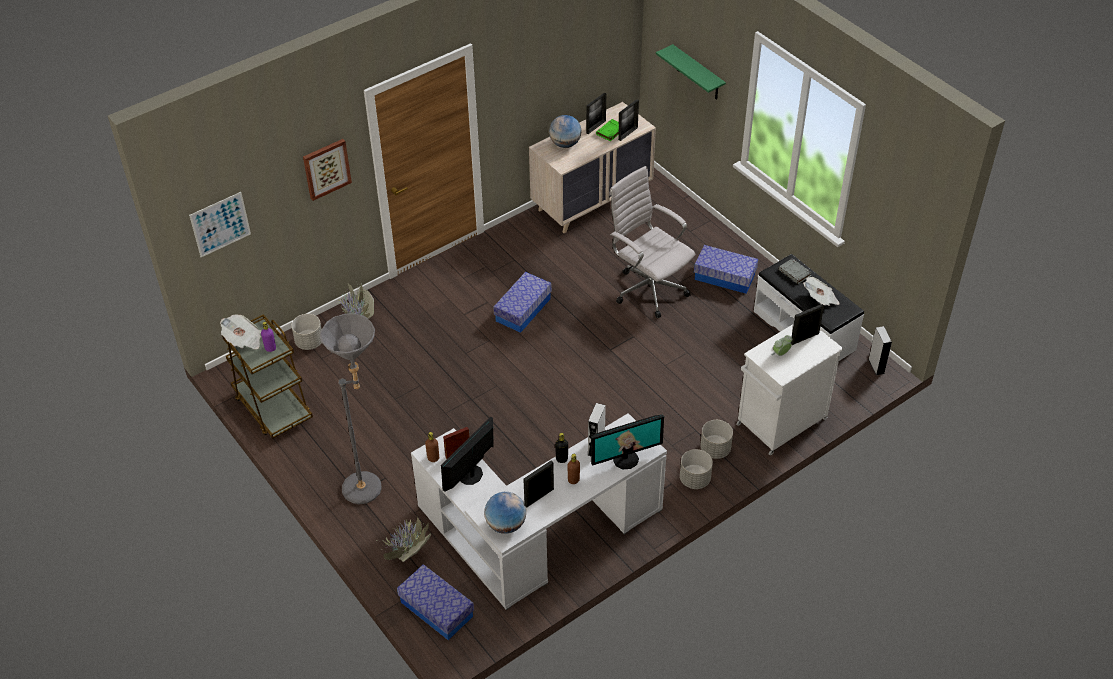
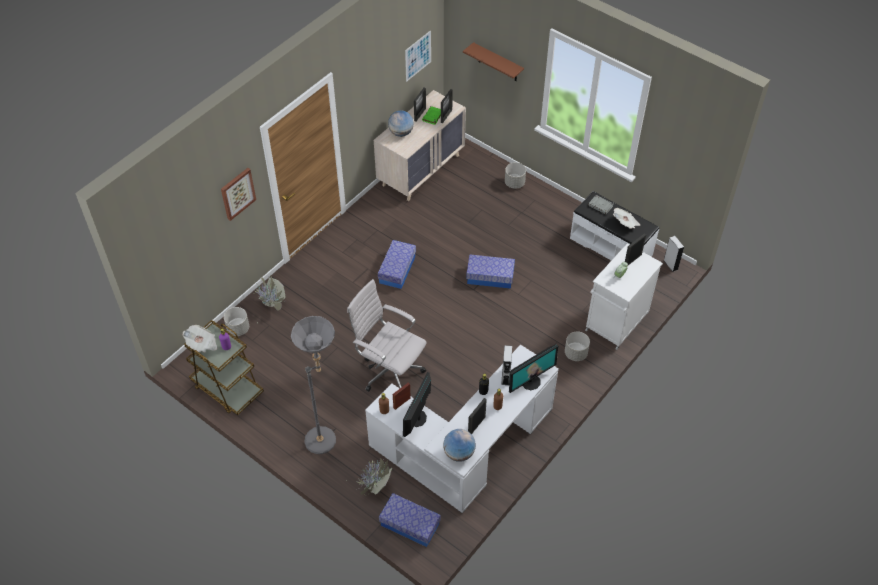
camera: 15 degrees left, 5 degrees up
picture [189,192,251,257] -> picture moved to [405,30,431,82]
white office chair [609,166,695,318] -> white office chair moved to [347,279,427,392]
green shelf [656,44,726,100] -> brown shelf [463,42,524,81]
grey planter [680,449,713,489] -> grey planter moved to [505,162,526,189]
storage box [694,245,758,294] -> storage box moved to [466,254,515,289]

